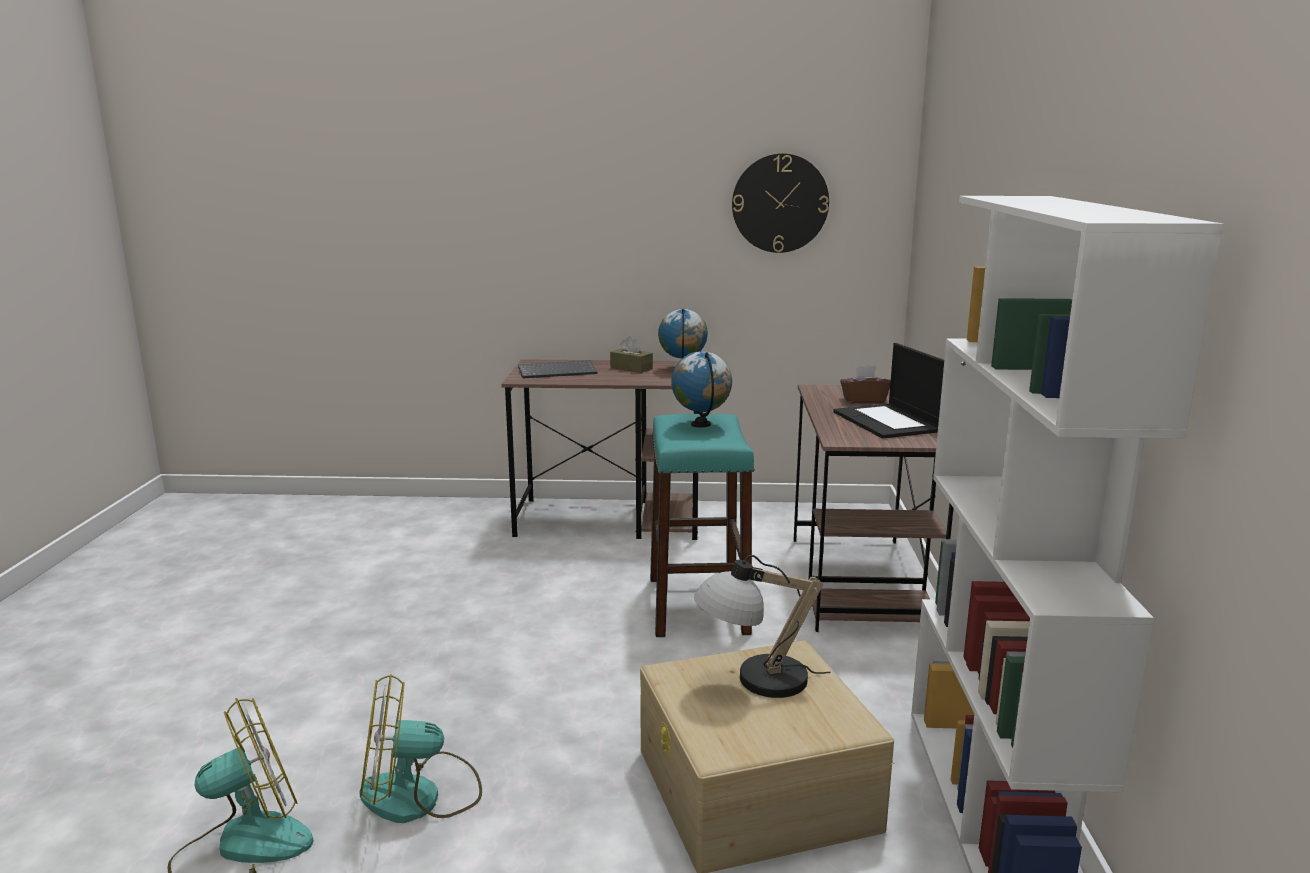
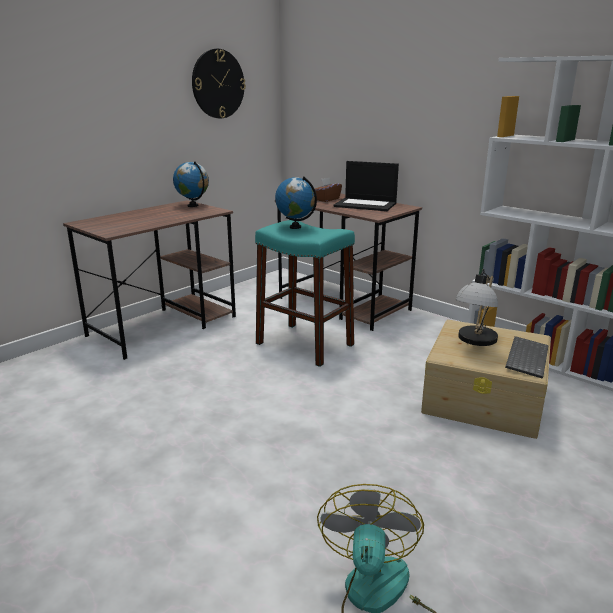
camera: 50 degrees left, 5 degrees up
fan [359,674,482,823] -> none
keyboard [518,360,598,378] -> keyboard moved to [505,336,549,379]
brown tissue box [610,336,653,373] -> none

